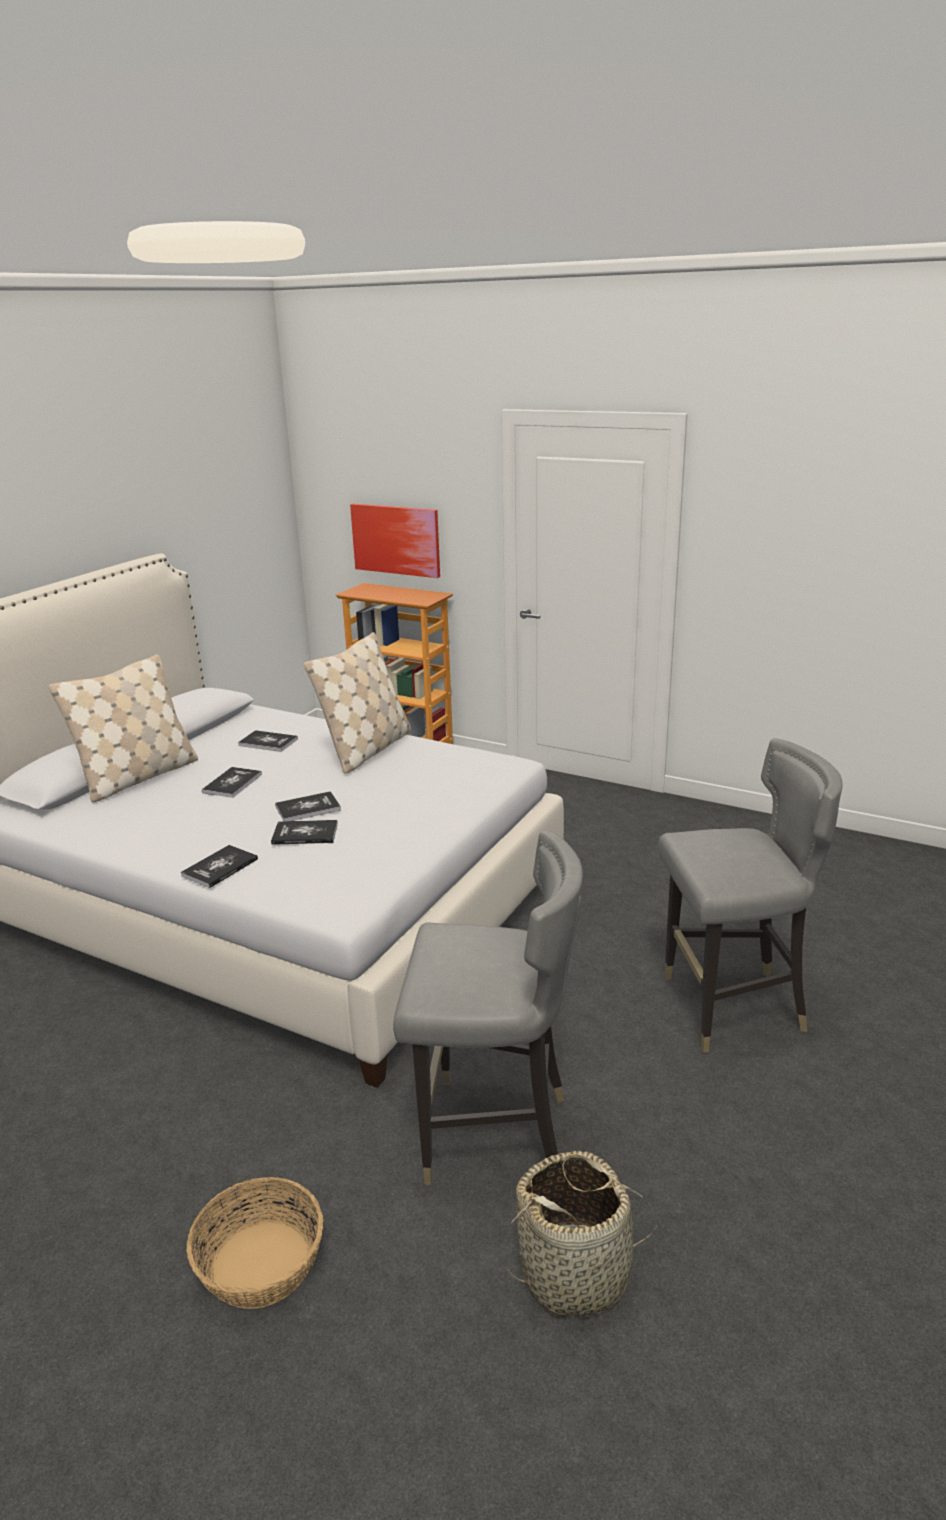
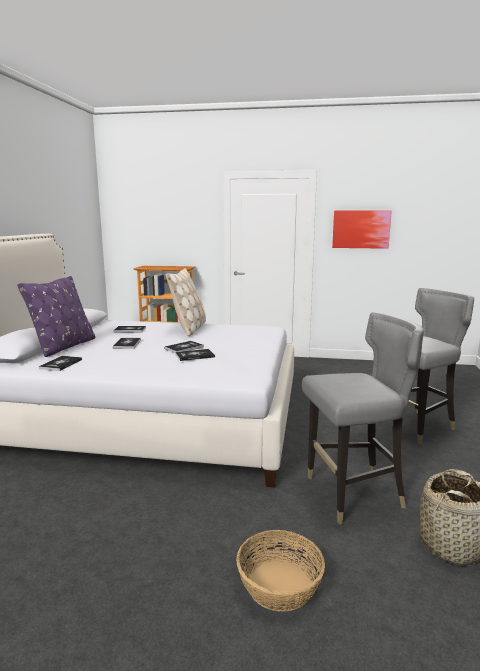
camera: 20 degrees left, 10 degrees down
beige pillow [49,654,198,802] -> purple pillow [17,276,95,357]
book [181,845,258,888] -> book moved to [39,356,82,371]
picture [350,504,440,578] -> picture moved to [332,210,392,249]

